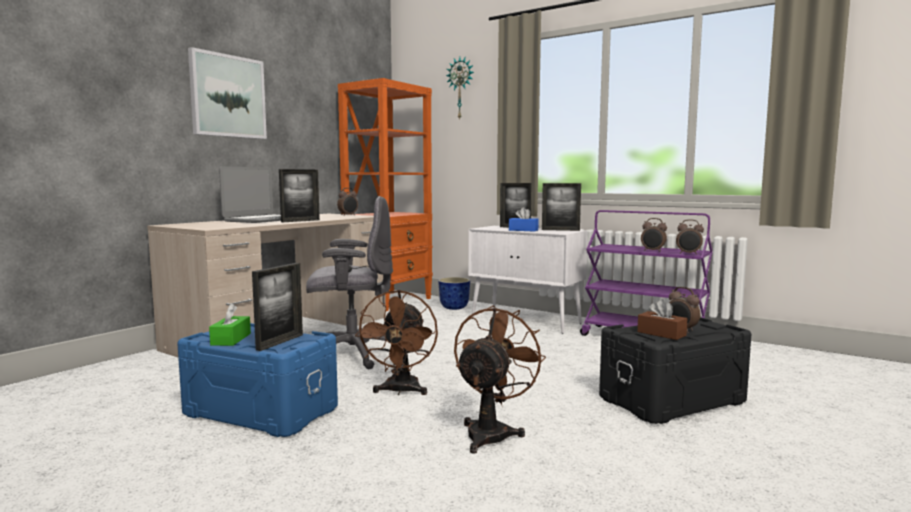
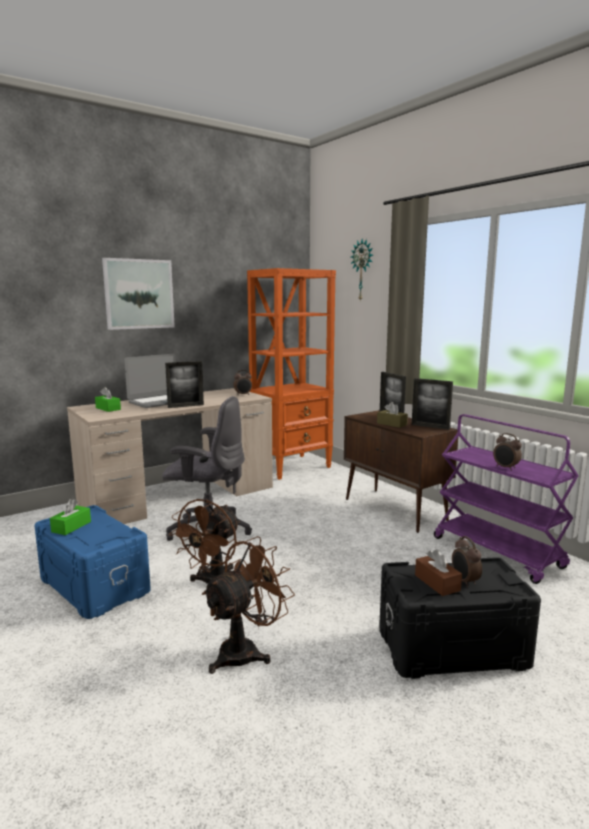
camera: 20 degrees right, 5 degrees up
picture frame [252,263,303,351] -> none
planter [438,277,470,310] -> none
white cabinet [468,226,588,334] -> brown cabinet [344,410,458,533]
blue tissue box [509,207,539,232] -> brown tissue box [377,402,408,428]
alarm clock [676,220,704,255] -> none
none -> green tissue box [95,387,121,412]

